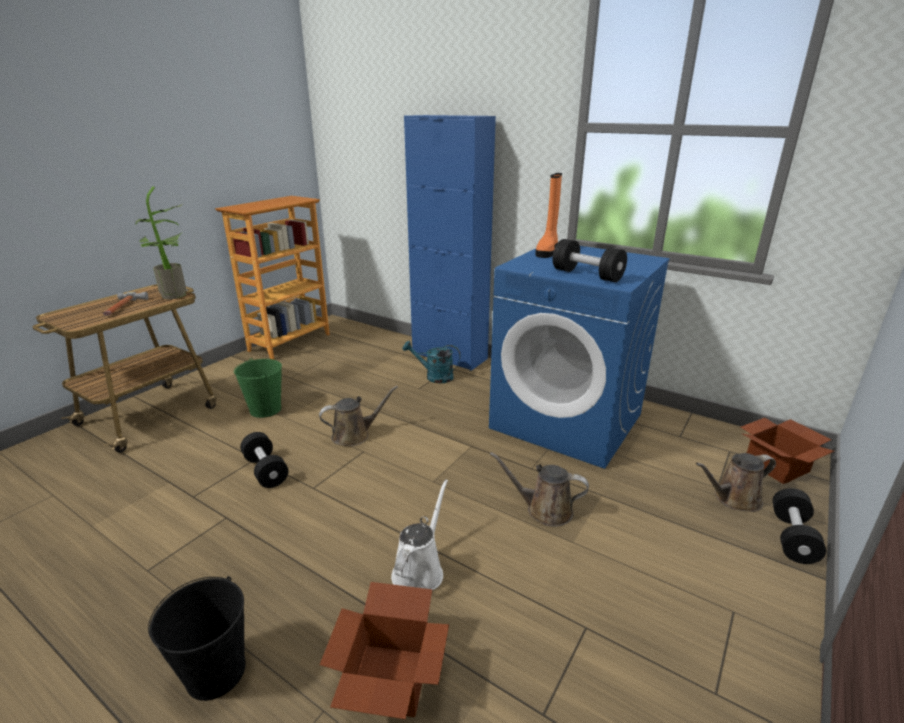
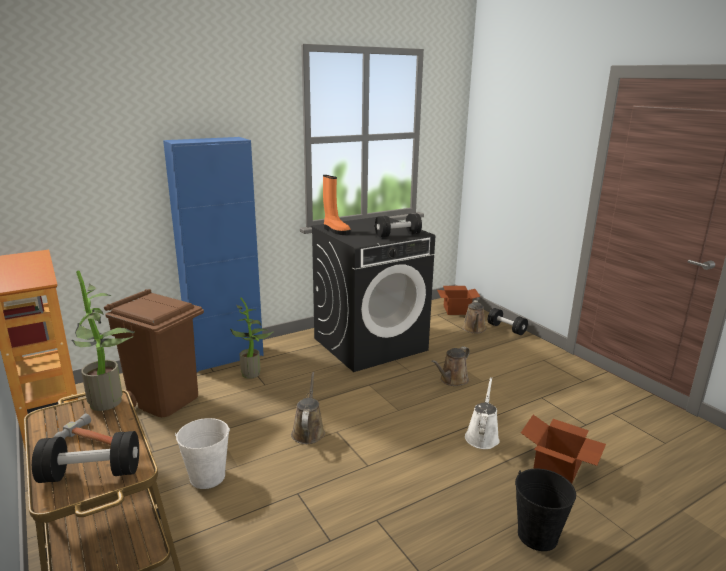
camera: 65 degrees left, 5 degrees down
green bucket [234,358,282,418] -> white bucket [175,418,230,489]
black dumbbell [240,432,288,488] -> black dumbbell moved to [32,431,139,483]
white watering can [391,479,448,590] -> white watering can turned 60 degrees clockwise [465,377,500,449]
turquoise watering can [403,341,461,383] -> potted plant [230,297,274,379]
blue washing machine [489,246,670,469] -> black washing machine [311,217,435,372]
none -> brown trash can [104,289,204,417]

